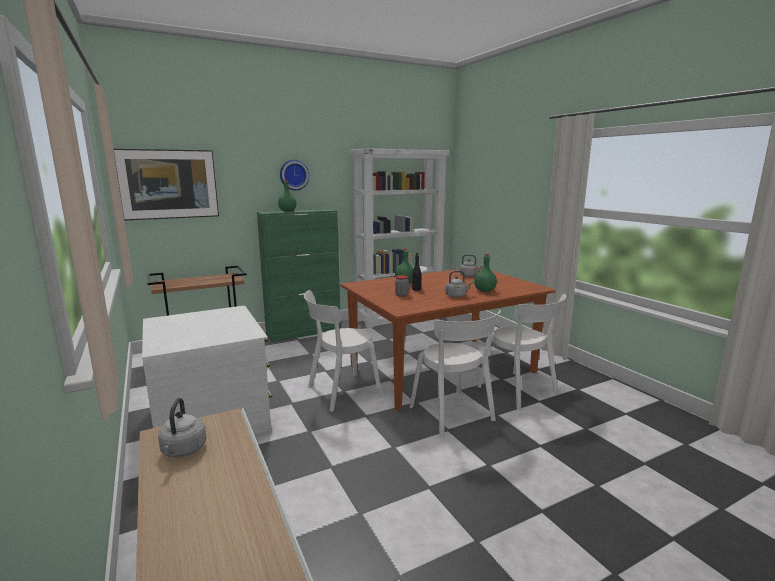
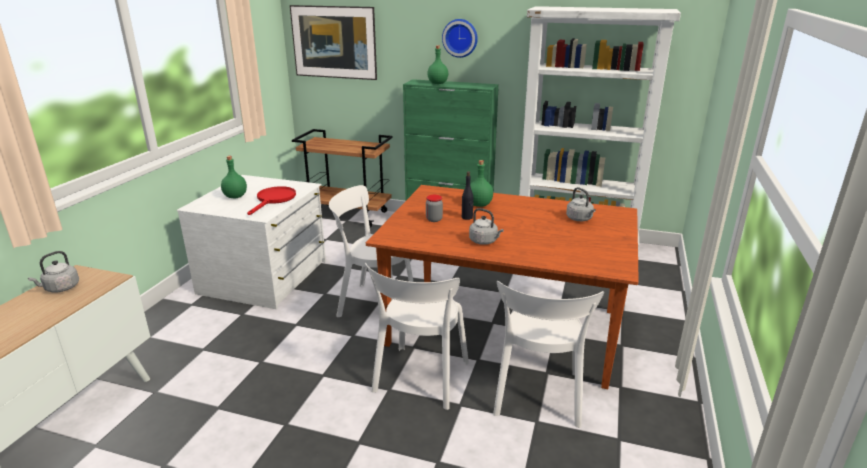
camera: 45 degrees right, 10 degrees up
green bottle [474,253,497,292] -> green bottle moved to [221,156,247,198]
none -> red frying pan [247,186,296,215]

